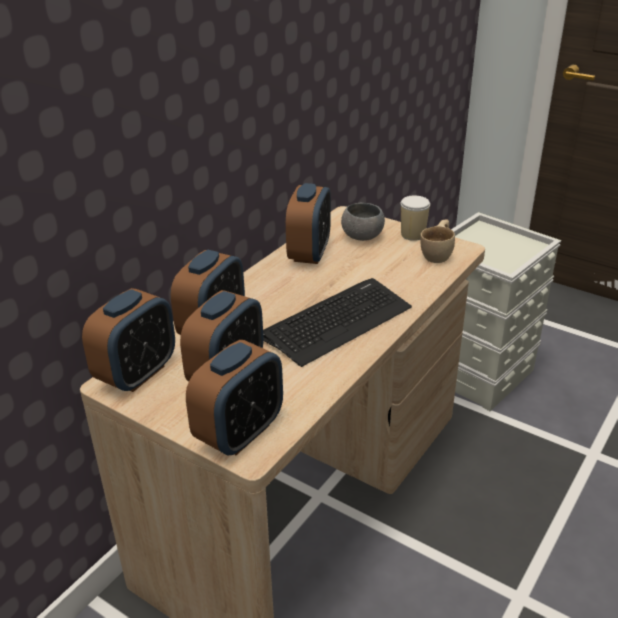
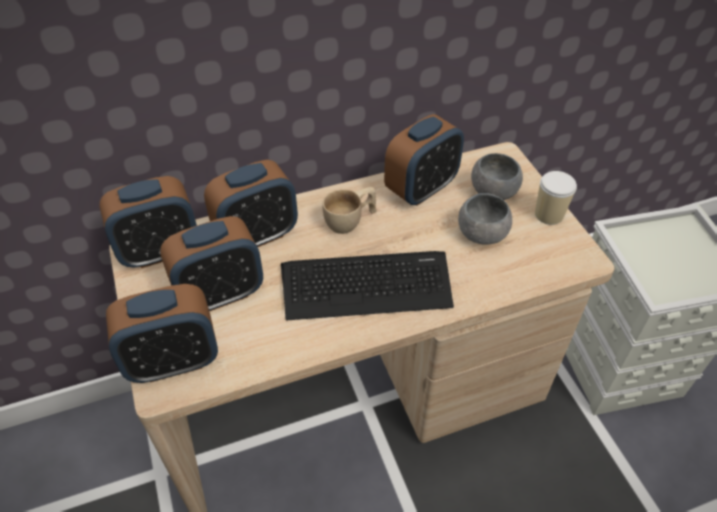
camera: 35 degrees right, 15 degrees up
beige cup [420,219,455,263] -> beige cup moved to [322,187,376,234]
none -> grey bowl [458,193,512,245]

